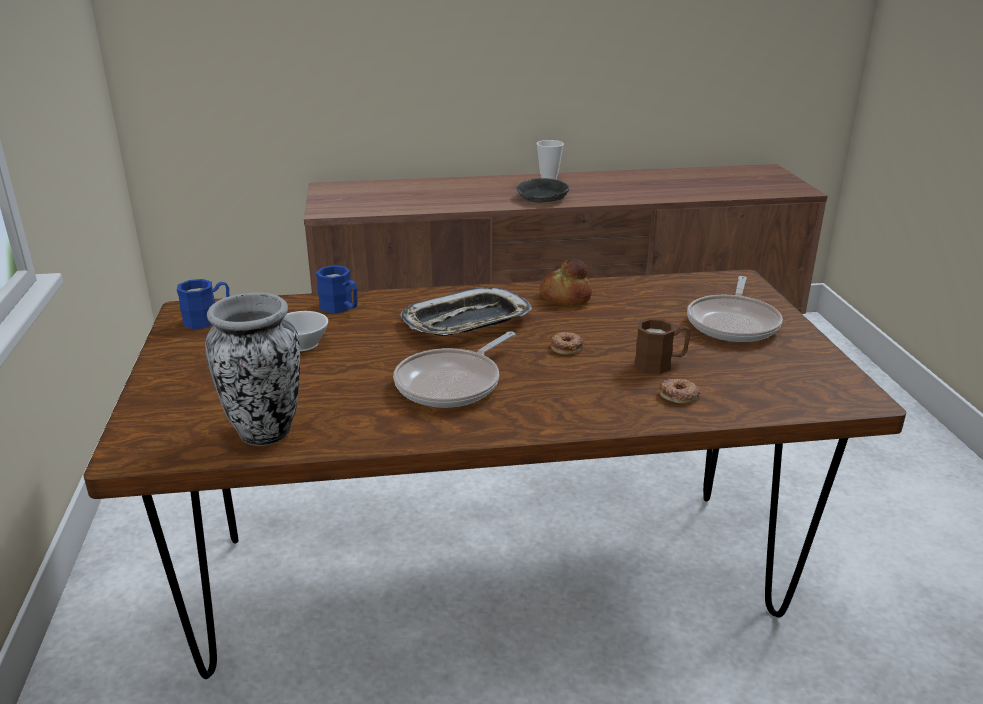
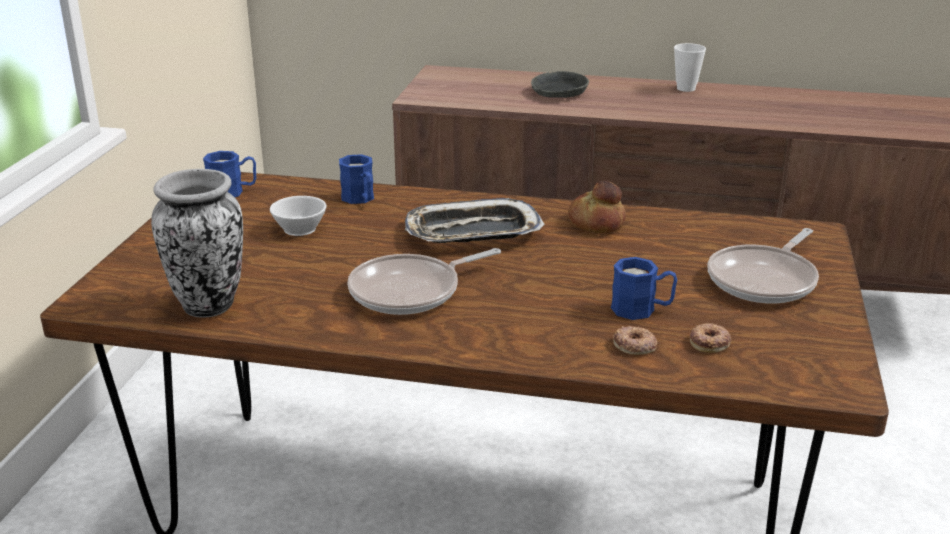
camera: 20 degrees right, 0 degrees up
grey bowl [516,178,570,203] -> grey bowl moved to [531,71,589,98]
donut [551,332,584,355] -> donut moved to [690,323,731,353]
brown mug [634,318,690,374] -> blue mug [611,257,677,320]

